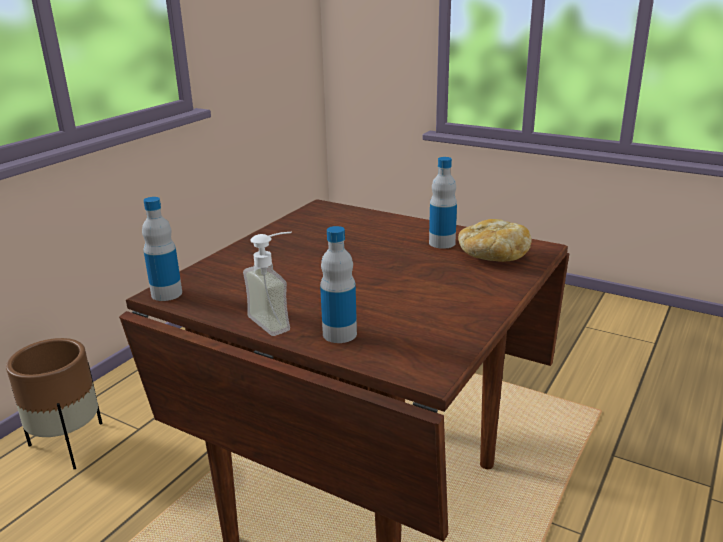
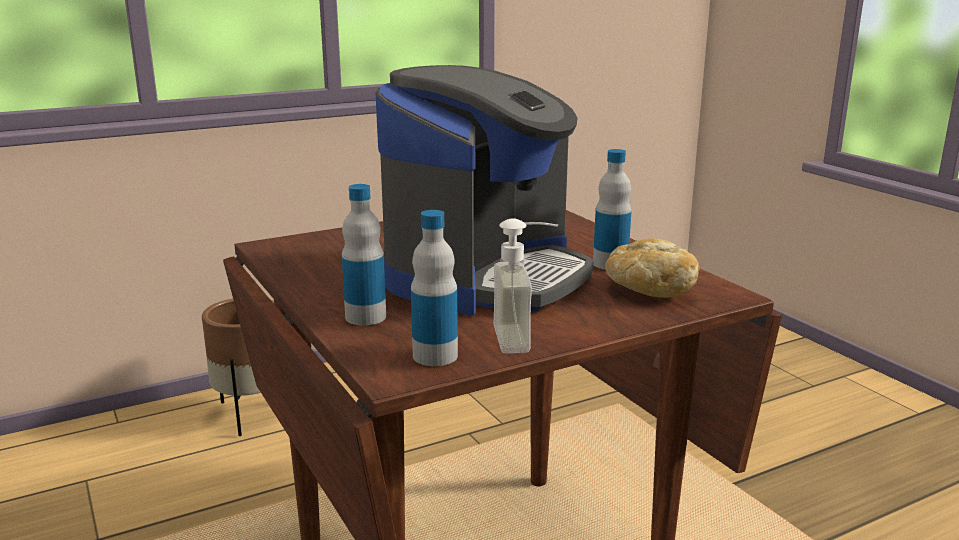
camera: 30 degrees right, 5 degrees down
bottle [142,197,182,301] -> bottle moved to [411,210,458,366]
soap dispenser [243,232,292,336] -> soap dispenser moved to [493,218,558,354]
none -> coffee machine [375,65,594,315]

